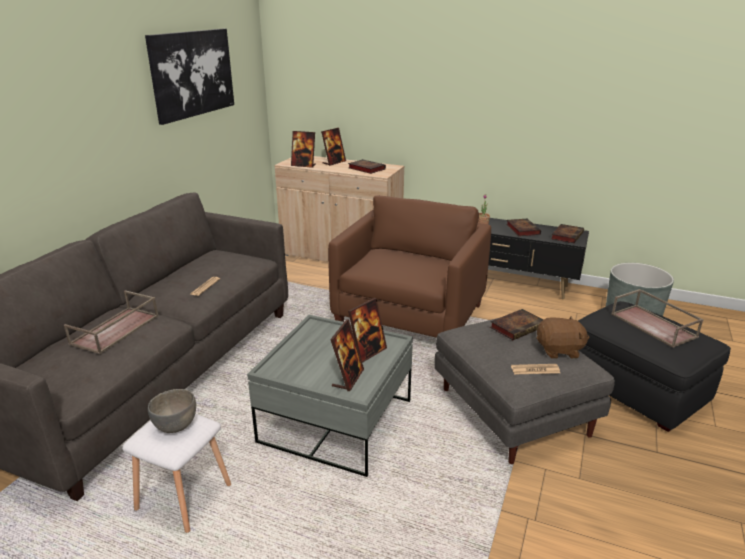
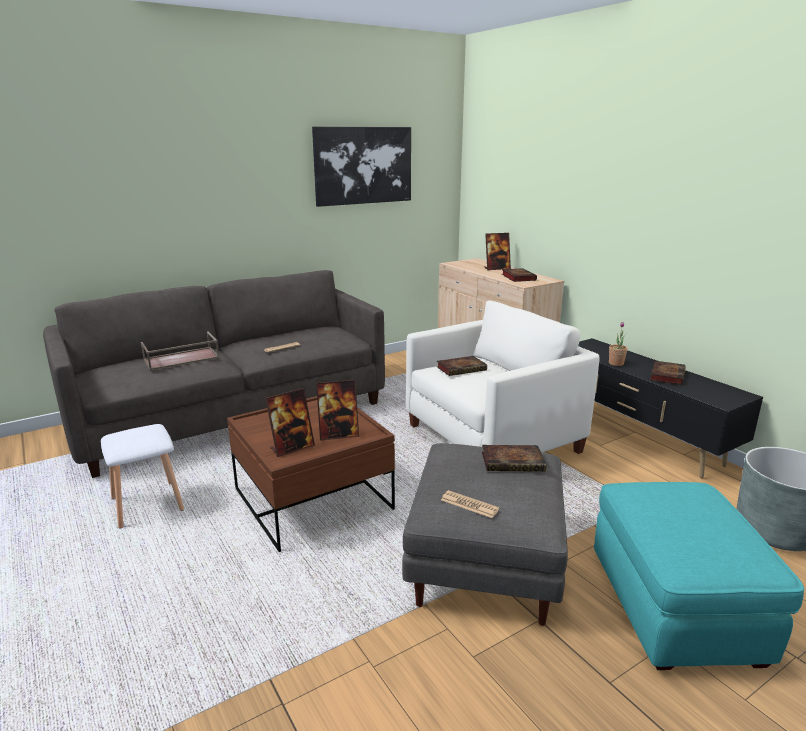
camera: 35 degrees right, 5 degrees down
grey bowl [148,389,196,433] -> none
grey coffee table [247,315,413,477] -> brown coffee table [227,396,395,552]
picture frame [291,131,316,168] -> none
brown armchair [328,196,491,338] -> white armchair [406,301,600,454]
brown plush toy [536,316,590,359] -> none
book [551,224,584,243] -> book moved to [436,356,487,376]
black ottoman [578,301,731,432] -> turquoise ottoman [594,482,805,670]
brown tray [611,289,704,348] -> none

